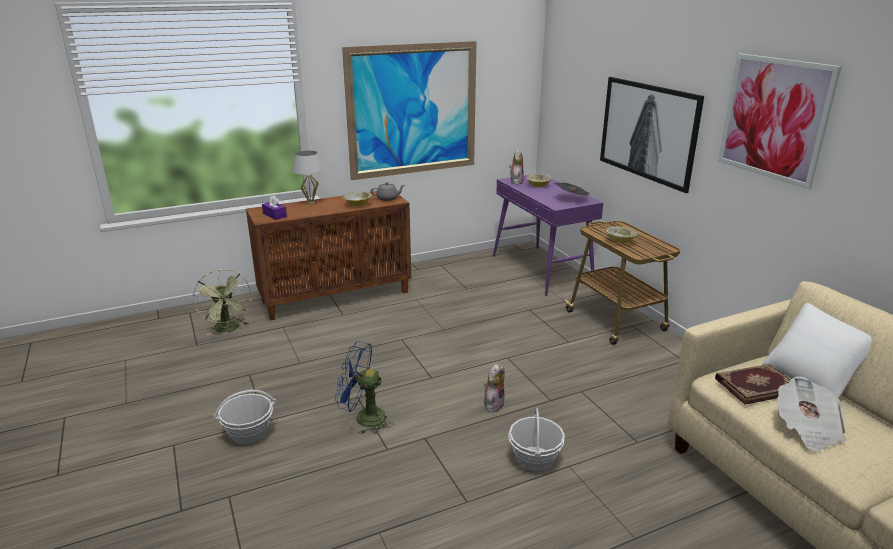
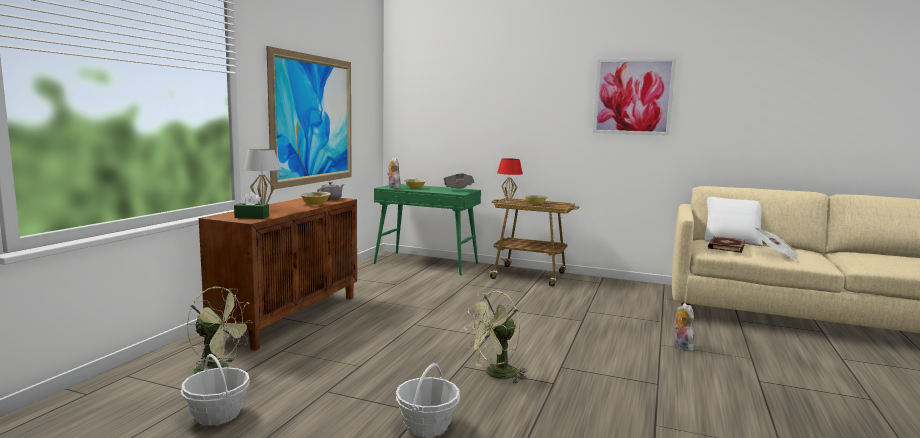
camera: 45 degrees left, 15 degrees down
purple tissue box [262,195,287,220] -> green tissue box [234,192,269,219]
blue fan [335,341,393,434] -> green fan [464,291,527,383]
plush toy [484,364,505,414] -> plush toy moved to [674,303,695,351]
purple console table [493,173,603,296] -> green console table [374,184,481,275]
basket [508,408,565,471] -> basket moved to [181,354,250,426]
picture [600,77,704,193] -> none
none -> red table lamp [497,158,523,202]

